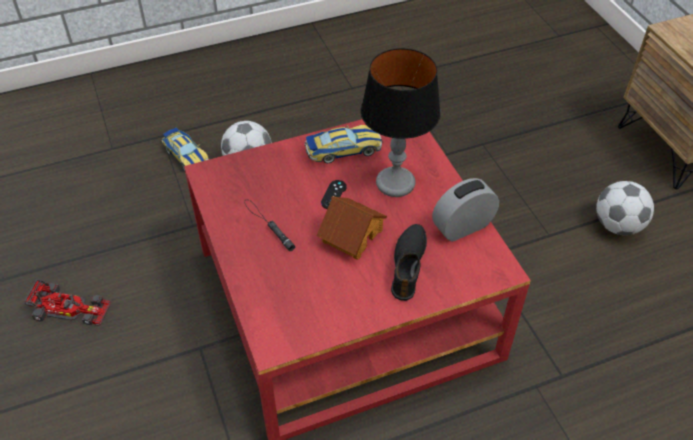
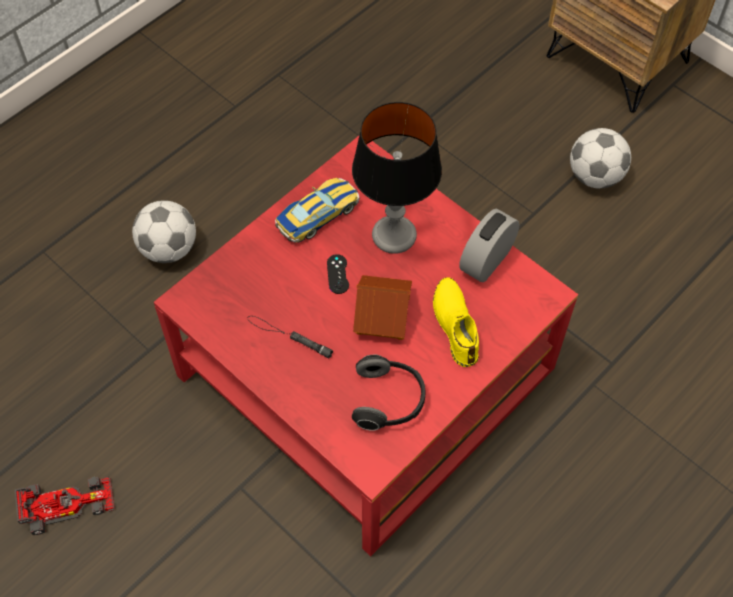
camera: 25 degrees left, 10 degrees up
toy car [162,128,209,171] -> none
black shoe [391,224,427,301] -> yellow shoe [433,277,479,367]
none -> headphones [352,355,425,431]

